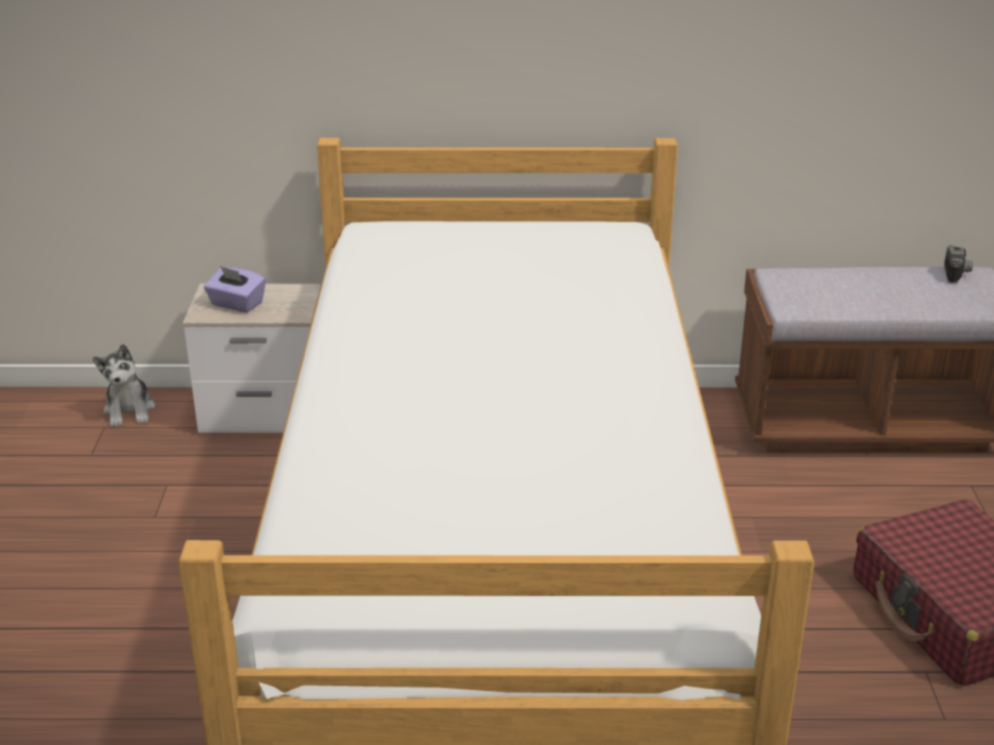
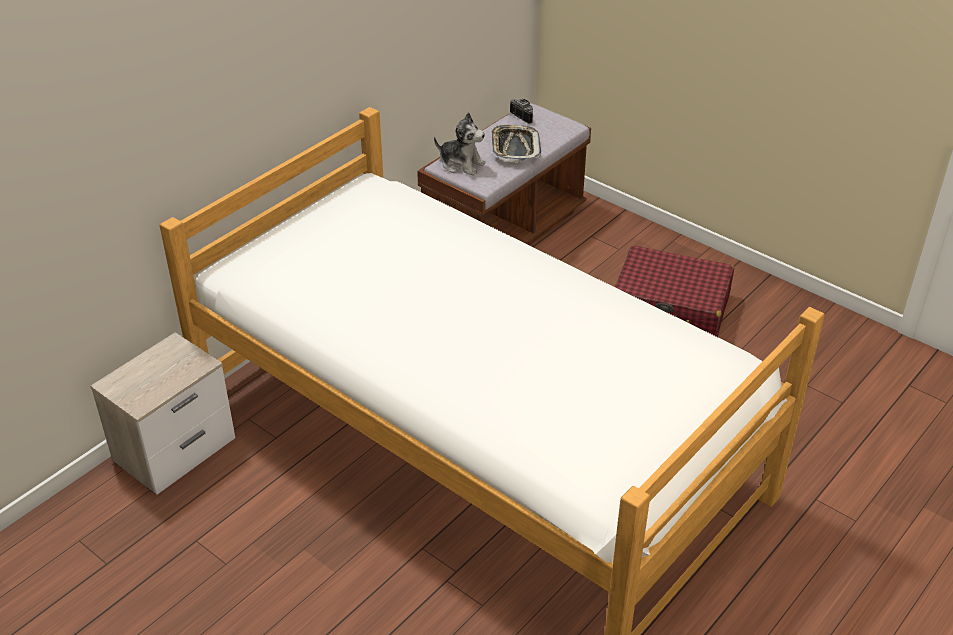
camera: 50 degrees left, 10 degrees up
plush toy [92,344,155,427] -> plush toy moved to [434,112,486,176]
purple tissue box [204,266,266,313] -> none
none -> tray [492,125,541,163]

